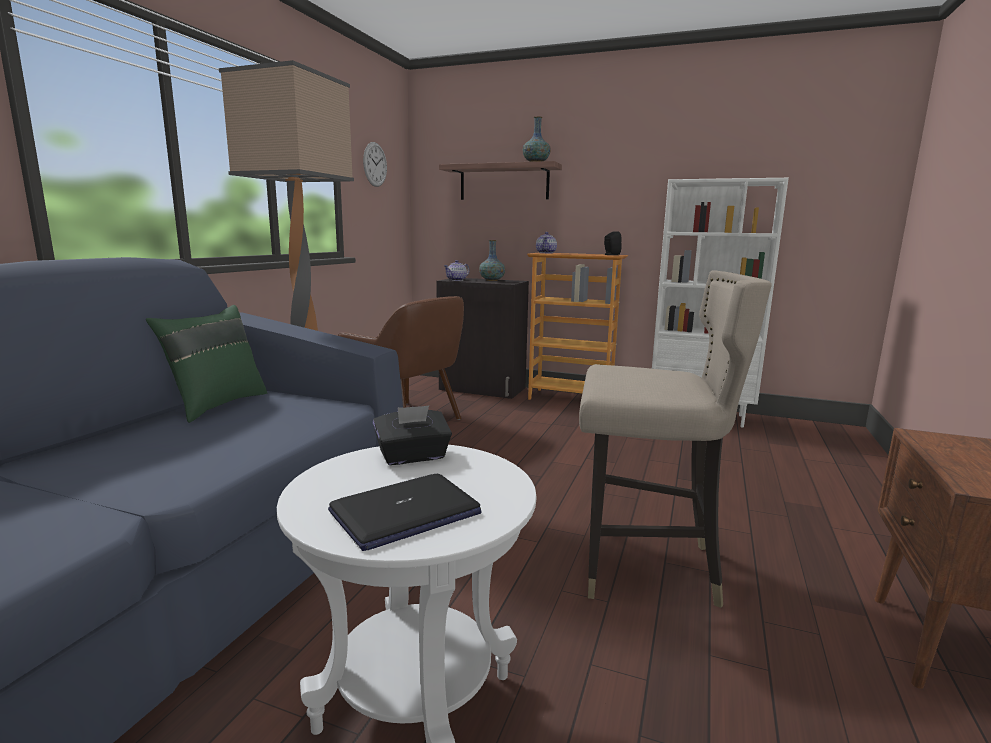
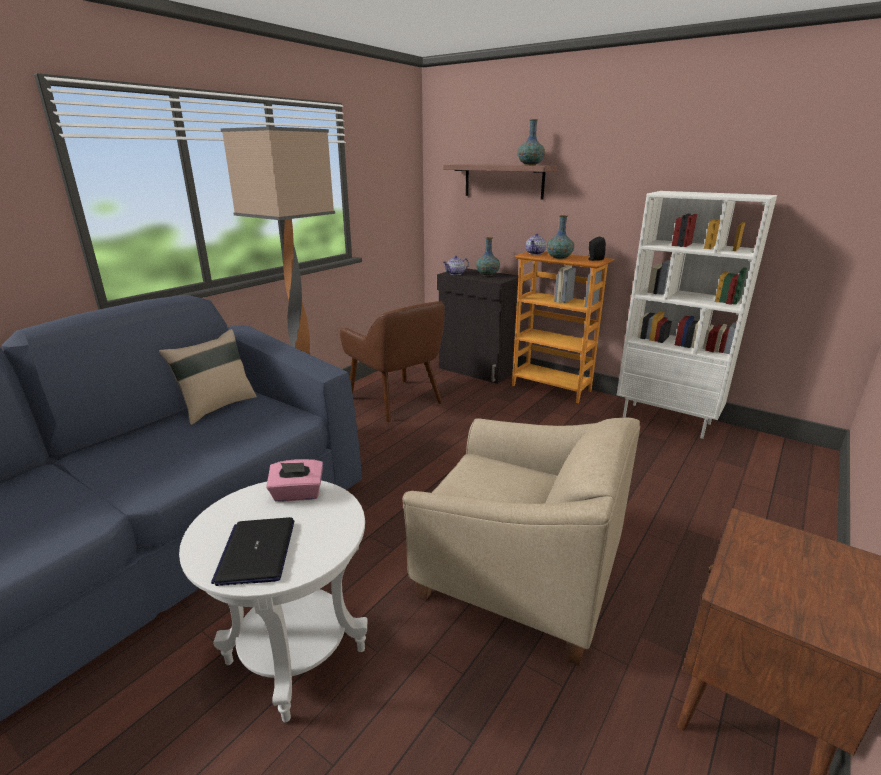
camera: 15 degrees right, 10 degrees up
green pillow [146,305,267,423] -> beige pillow [159,329,257,425]
laptop [328,474,482,551] -> laptop turned 105 degrees clockwise [211,517,294,586]
wall clock [363,142,387,187] -> none
black tissue box [373,405,452,465] -> pink tissue box [266,459,323,502]
beige stool [579,270,772,608] -> beige armchair [403,418,640,666]
none -> vase [546,215,574,259]

